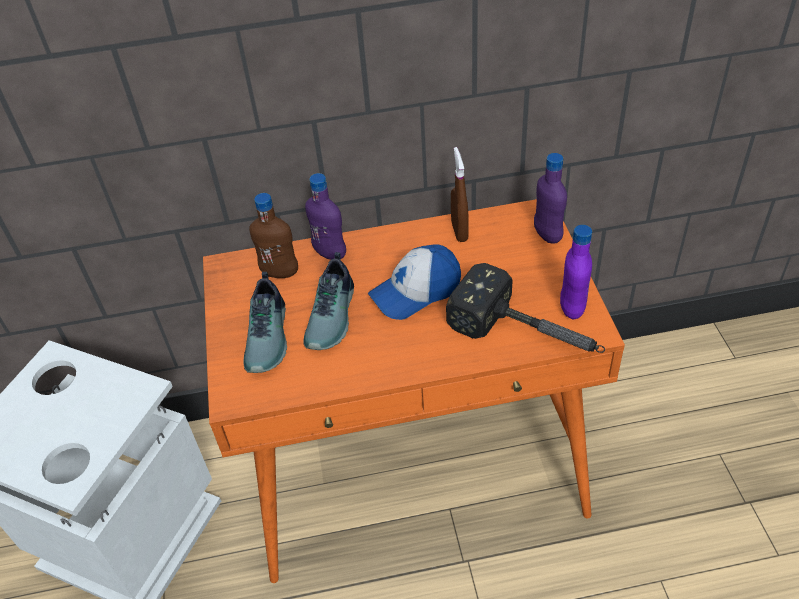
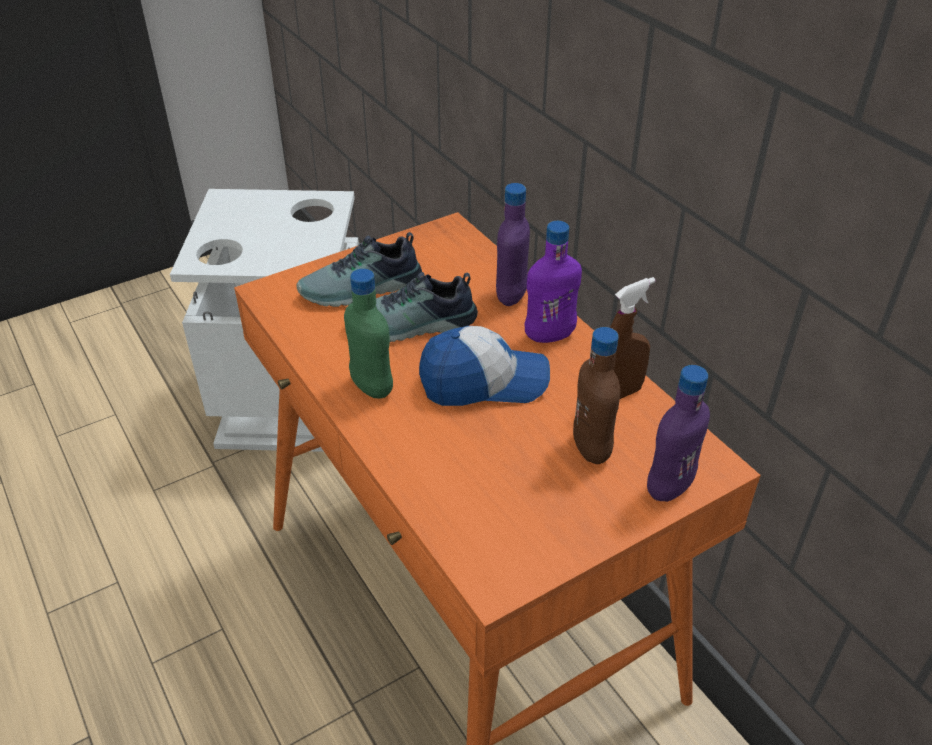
camera: 65 degrees right, 5 degrees down
brown bottle [249,193,298,278] -> brown bottle moved to [573,327,620,464]
cap [368,245,461,320] -> cap turned 135 degrees clockwise [419,326,550,406]
hammer [446,263,605,353] -> none
purple bottle [560,225,592,320] -> purple bottle moved to [525,221,582,343]
none -> green bottle [344,269,393,398]

